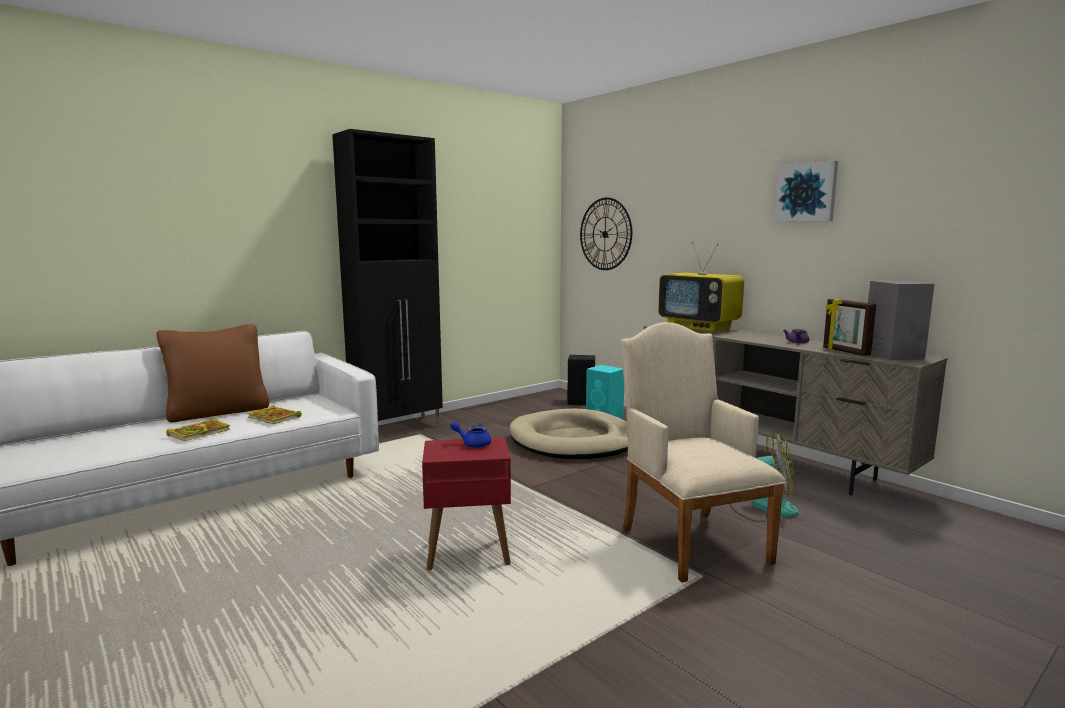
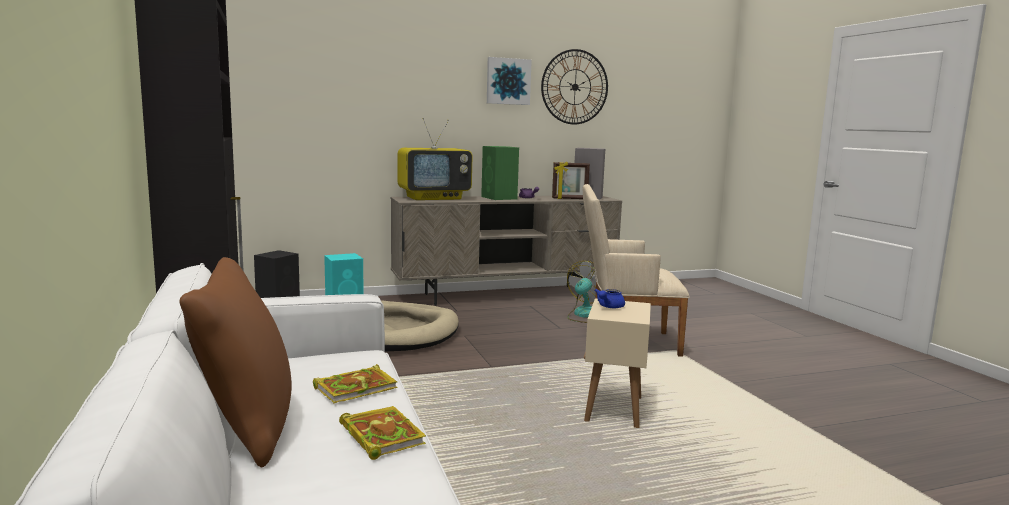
camera: 70 degrees left, 0 degrees up
red side table [422,437,511,570] -> beige side table [583,298,651,428]
wall clock [580,198,632,270] -> wall clock moved to [541,49,608,125]
none -> green speaker [481,146,519,200]

